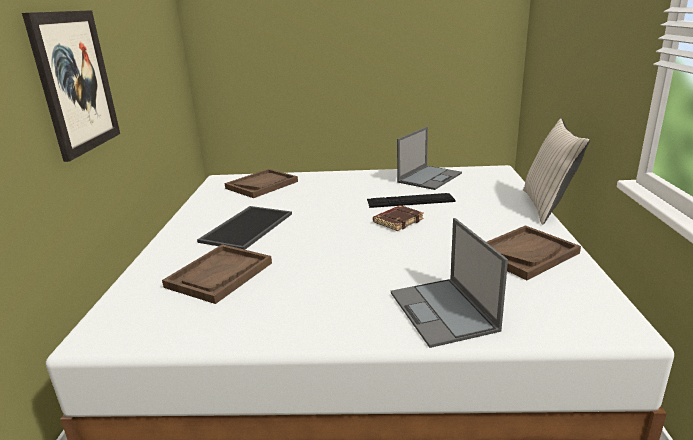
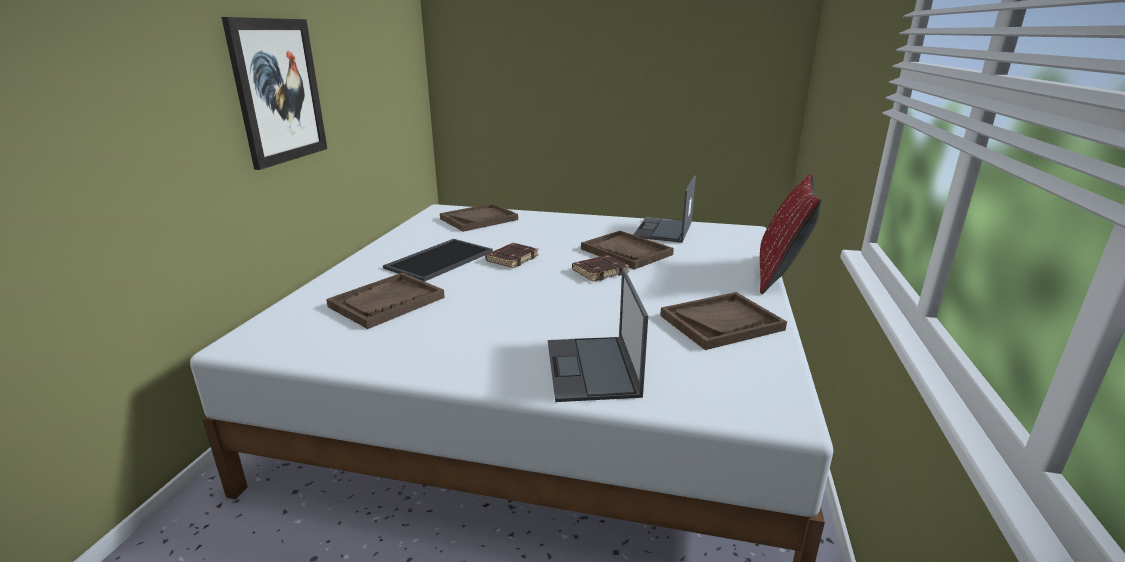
camera: 10 degrees right, 0 degrees up
keyboard [367,193,455,208] -> brown tray [581,231,674,270]
laptop [397,127,462,190] -> laptop turned 150 degrees clockwise [633,175,696,243]
beige pillow [523,118,590,224] -> red pillow [760,174,822,294]
none -> brown book [485,243,539,268]

